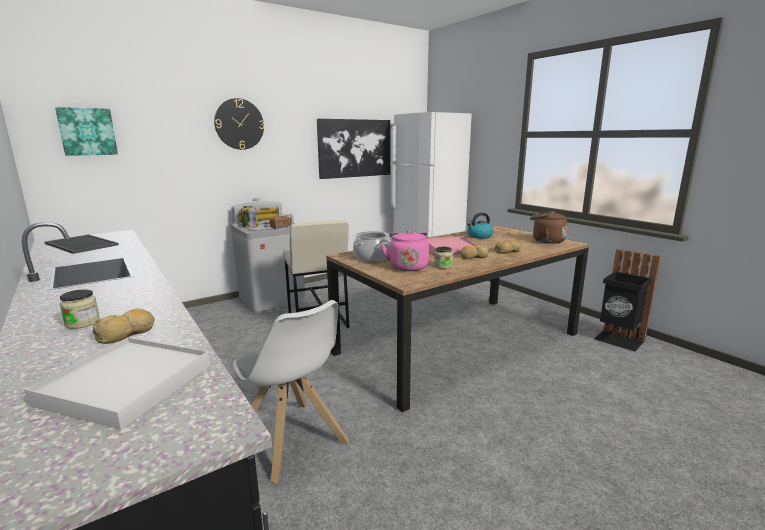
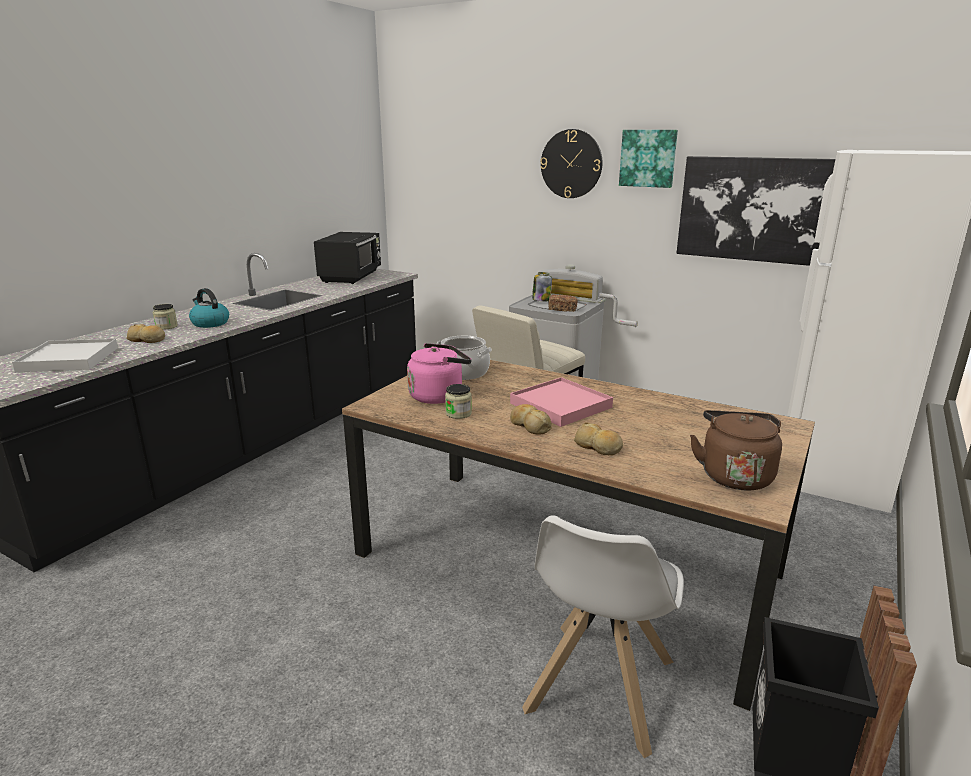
camera: 65 degrees right, 5 degrees up
tray [45,234,119,254] -> black microwave [314,232,381,284]
picture [55,107,118,156] -> picture moved to [619,130,678,188]
chair [233,300,349,484] -> chair moved to [522,515,684,758]
kettle [467,212,493,239] -> kettle moved to [189,288,229,328]

